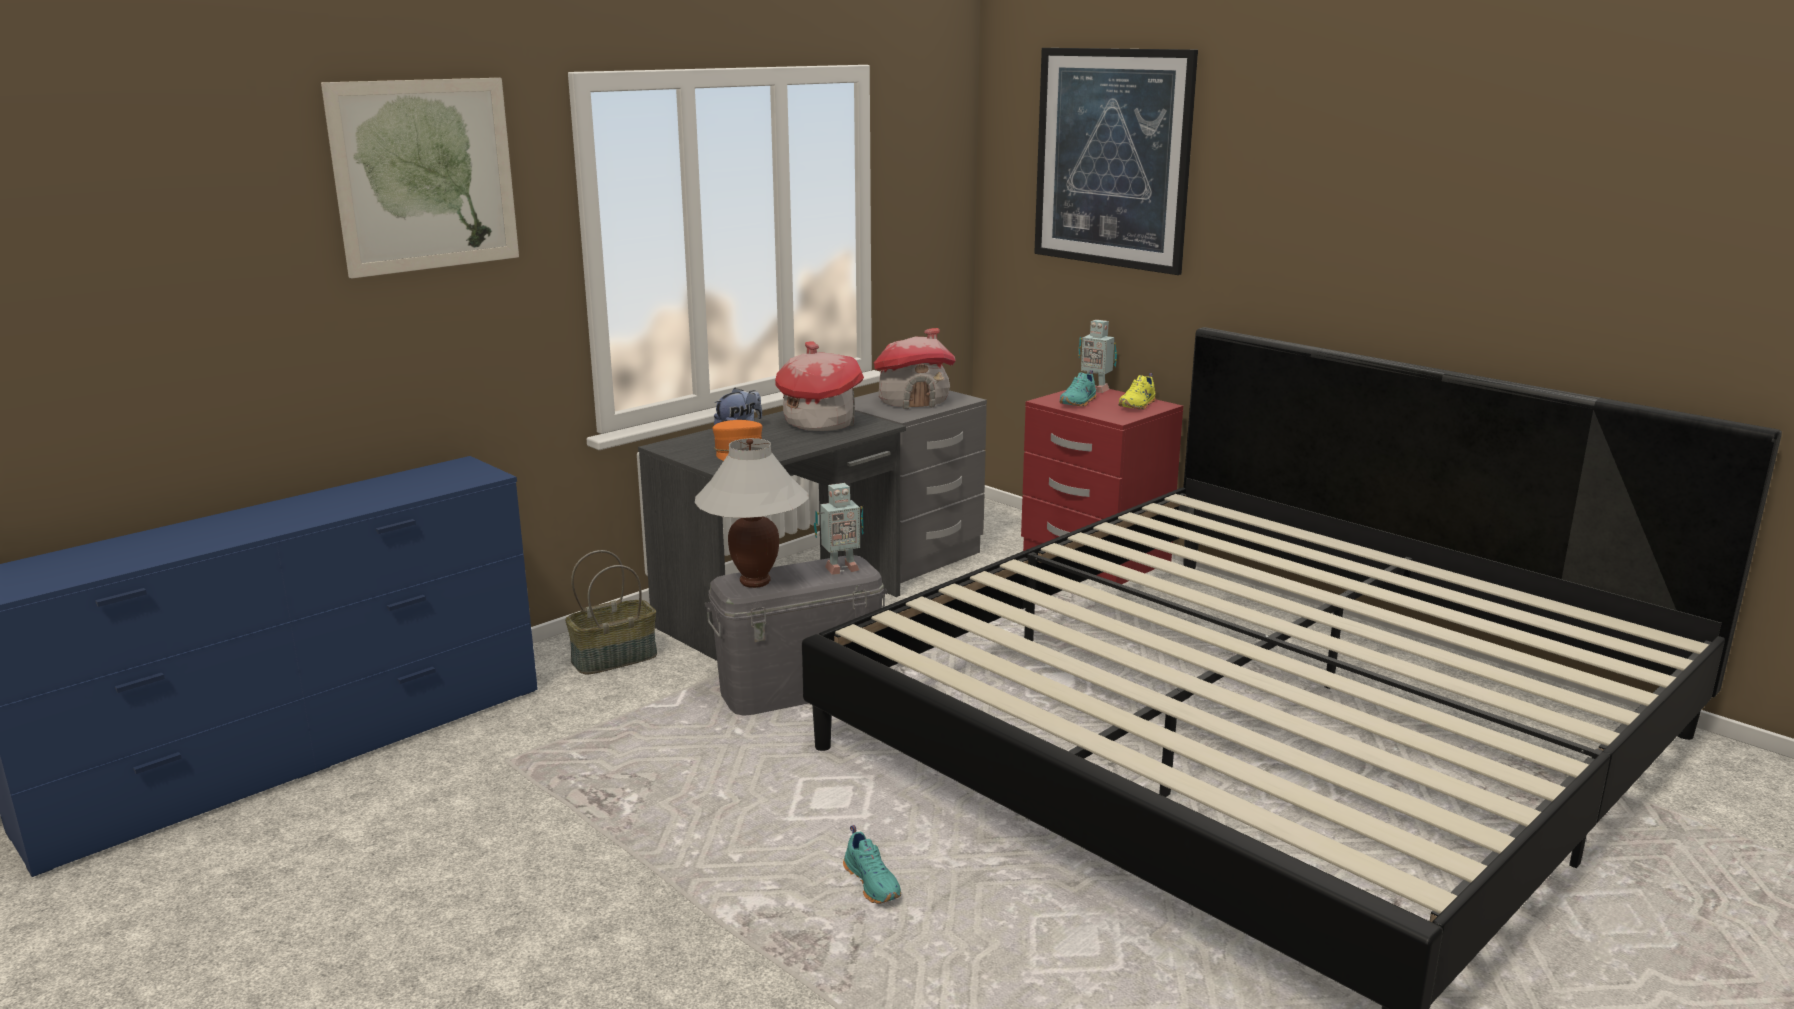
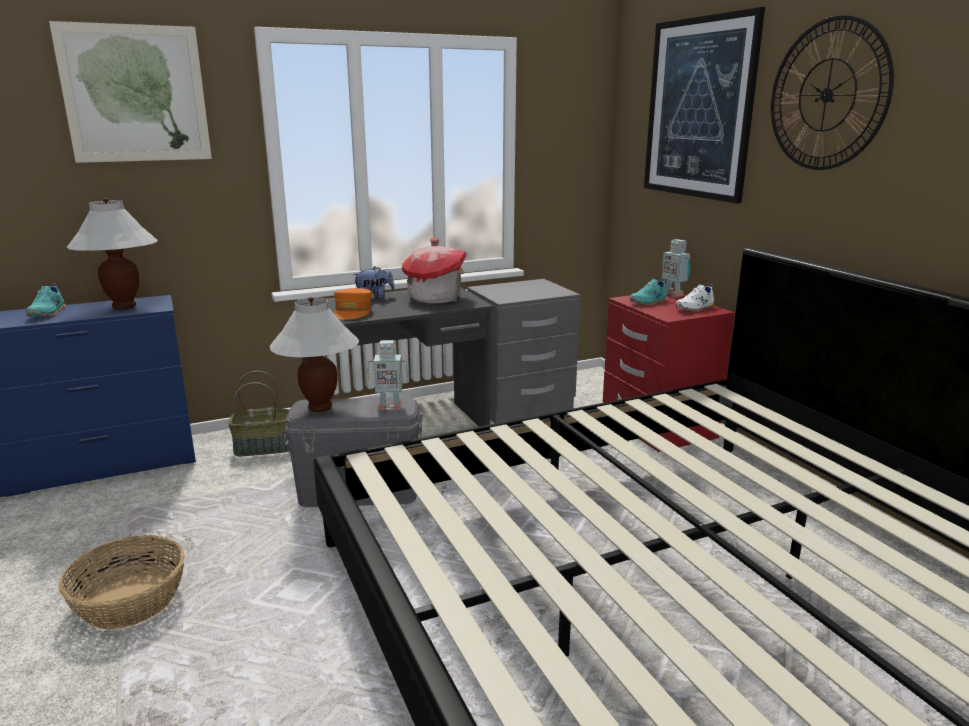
camera: 20 degrees right, 0 degrees up
turquoise shoe [843,825,901,904] -> turquoise shoe moved to [26,283,65,317]
toy house [874,328,955,409] -> none
yellow shoe [1119,373,1156,409] -> white shoe [676,284,714,312]
none -> basket [58,535,185,630]
none -> white table lamp [66,198,157,309]
none -> wall clock [771,15,894,170]

